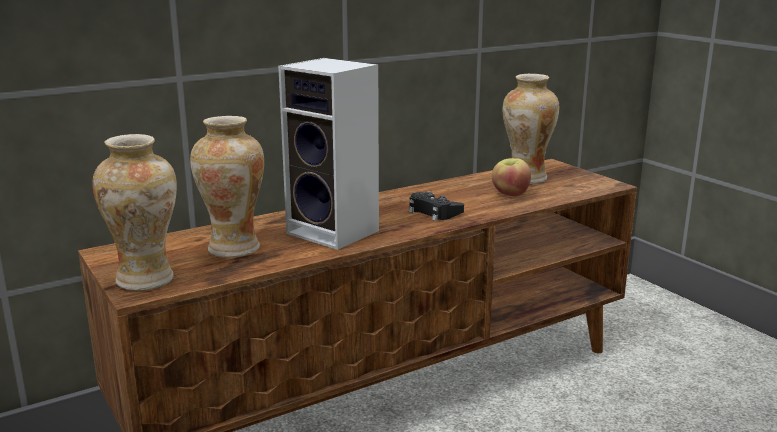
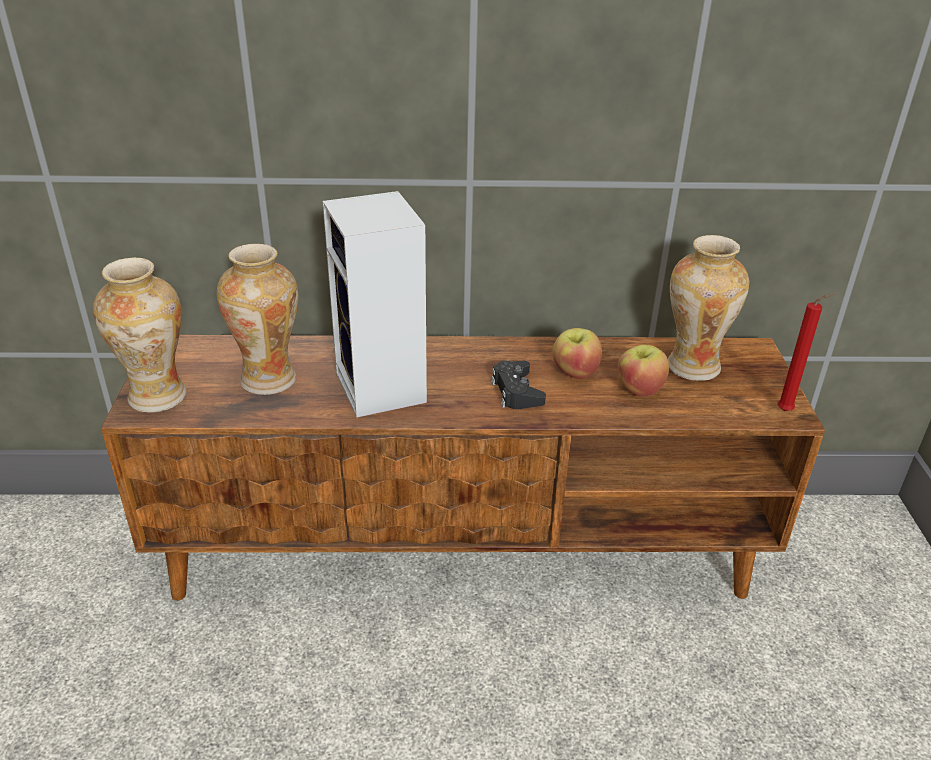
camera: 30 degrees right, 15 degrees up
none -> apple [552,328,602,379]
none -> red candle [777,293,834,411]

